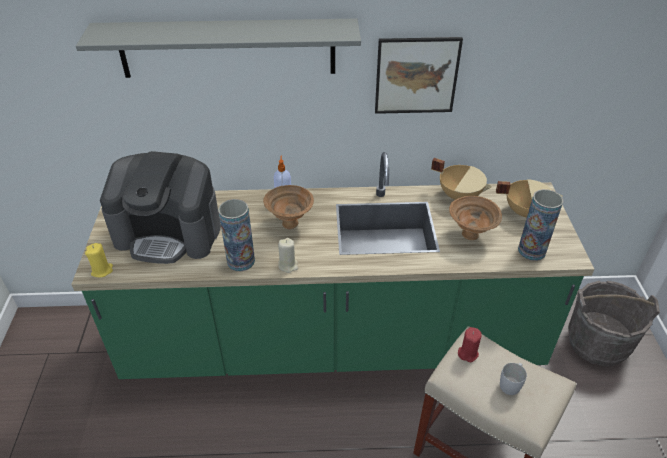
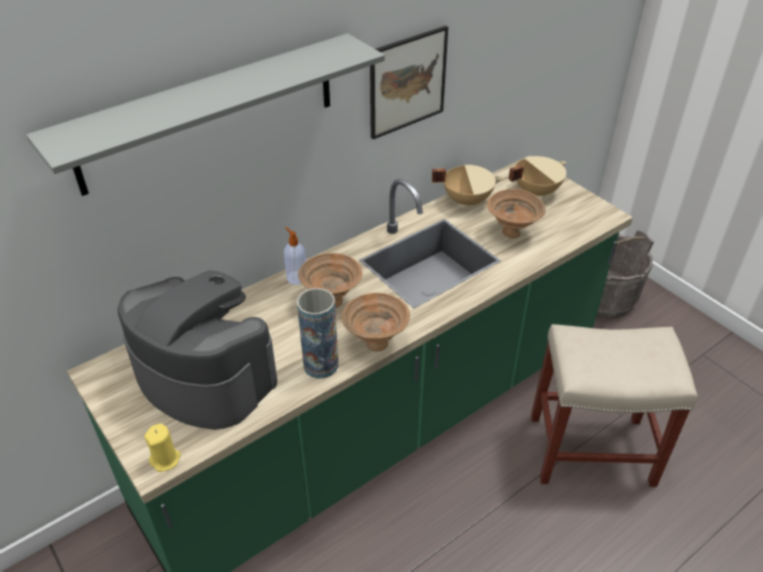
camera: 35 degrees left, 0 degrees up
coffee machine [100,151,221,264] -> coffee machine turned 120 degrees counterclockwise [118,270,277,430]
beige candle [278,238,298,273] -> brown bowl [341,293,410,352]
red candle [458,327,482,362] -> none
white mug [500,363,527,395] -> none
vase [518,189,563,261] -> none

